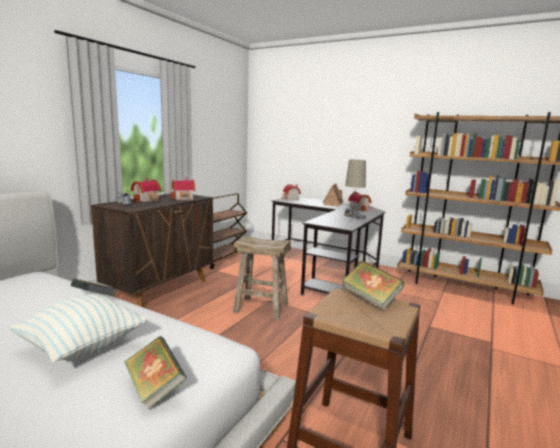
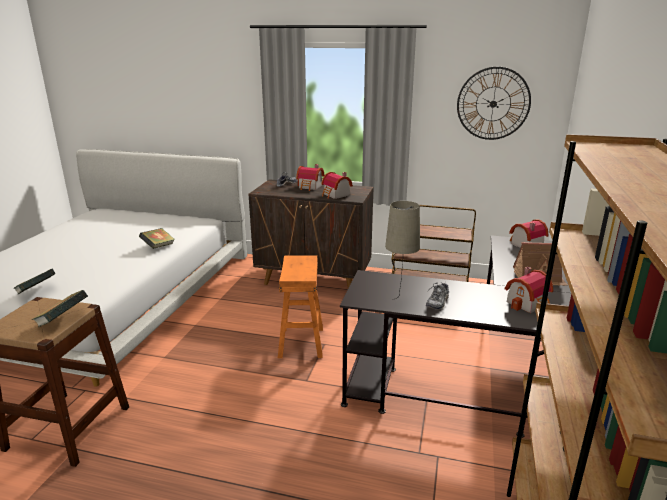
camera: 75 degrees right, 10 degrees up
pillow [9,294,147,363] -> none
beige stool [233,235,291,320] -> orange stool [278,255,323,358]
none -> wall clock [457,67,531,140]

